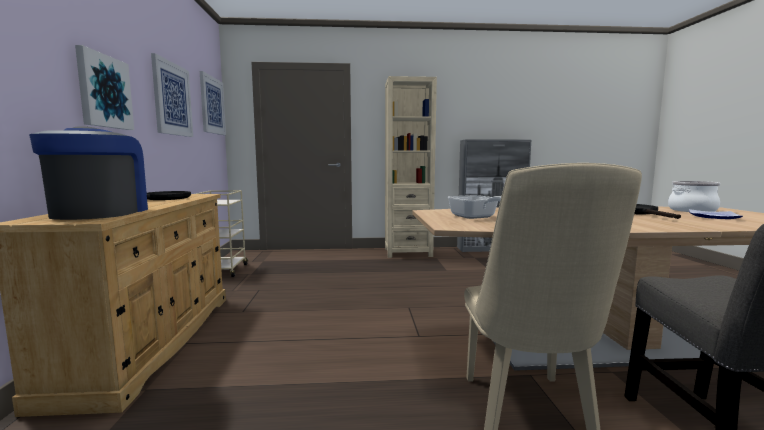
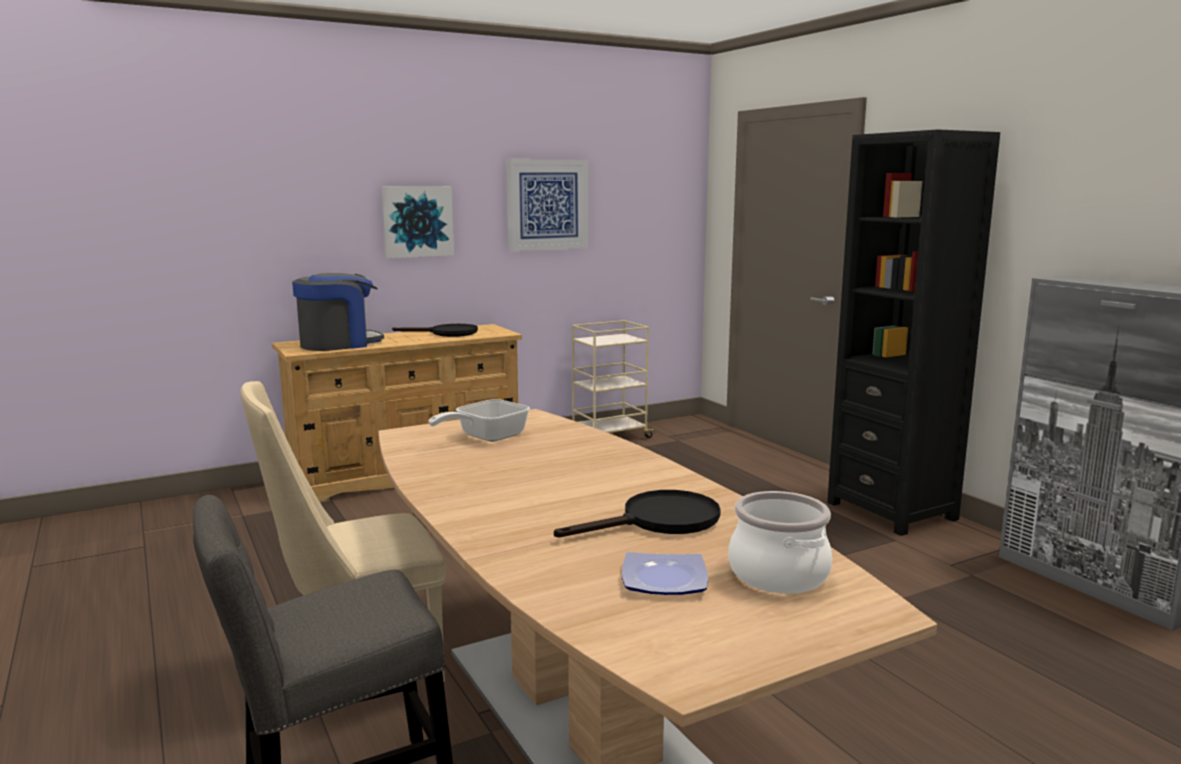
camera: 65 degrees right, 5 degrees up
picture [200,71,226,135] -> none
beige bookcase [385,76,437,258] -> black bookcase [827,129,1000,536]

